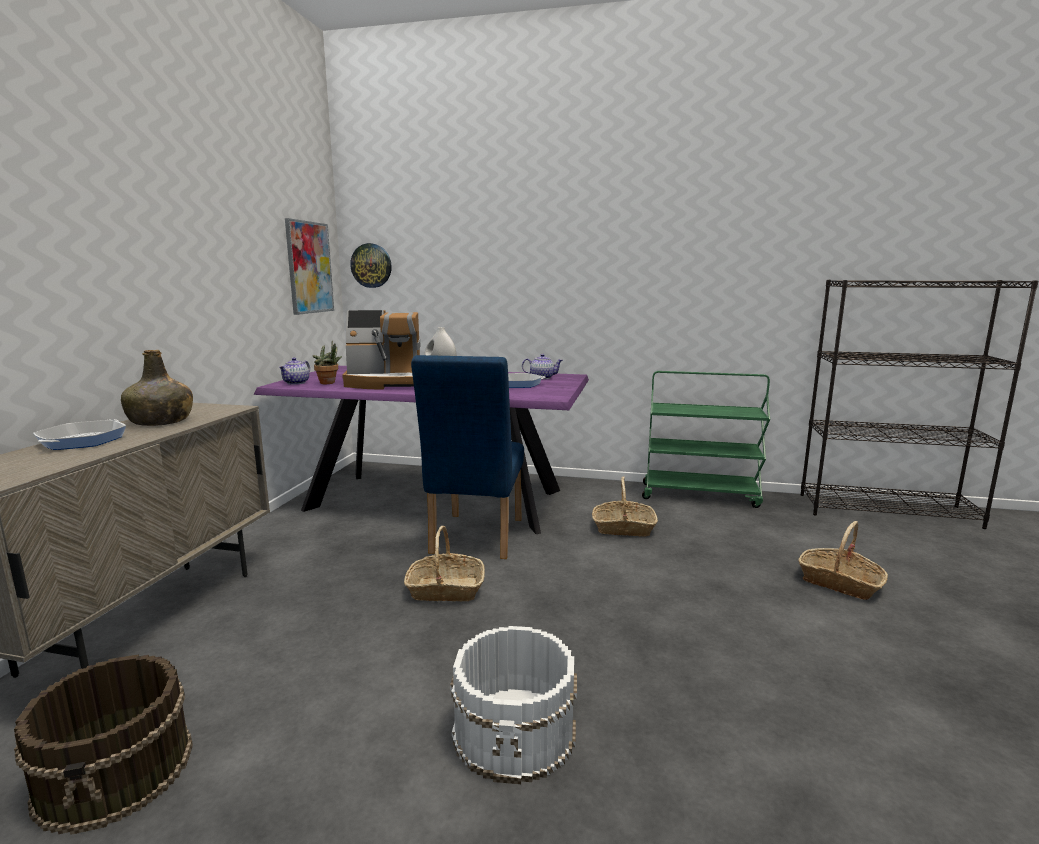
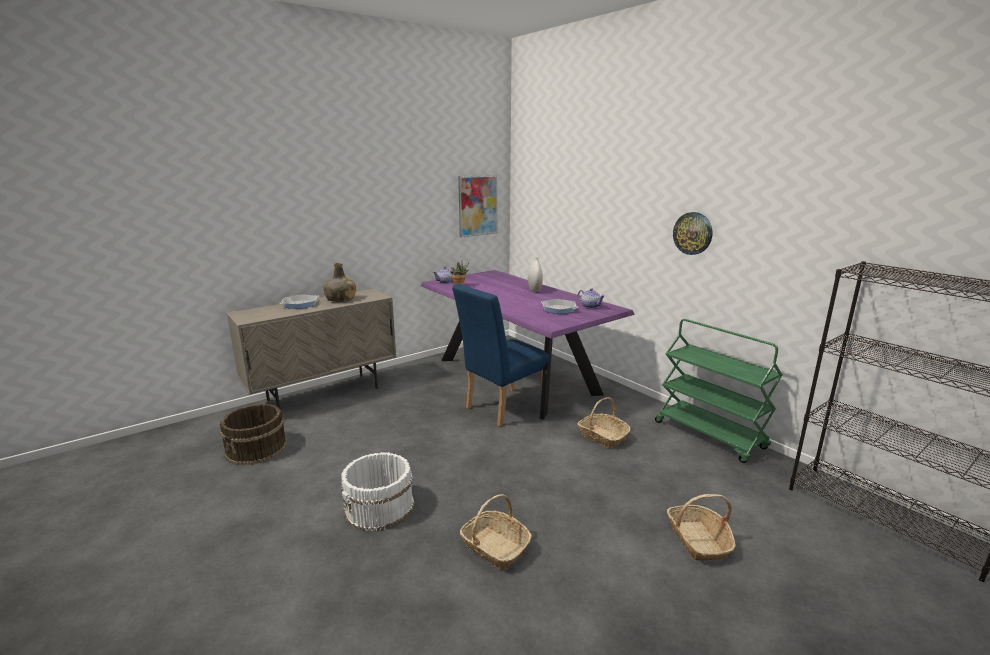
camera: 40 degrees right, 5 degrees up
coffee machine [342,310,421,390] -> none
wall clock [350,243,392,288] -> wall clock moved to [673,212,713,255]
basket [404,526,485,601] -> basket moved to [460,494,532,570]

